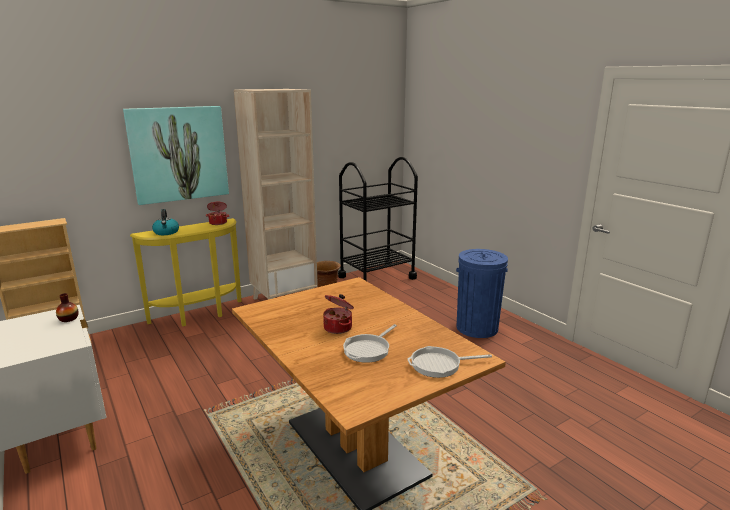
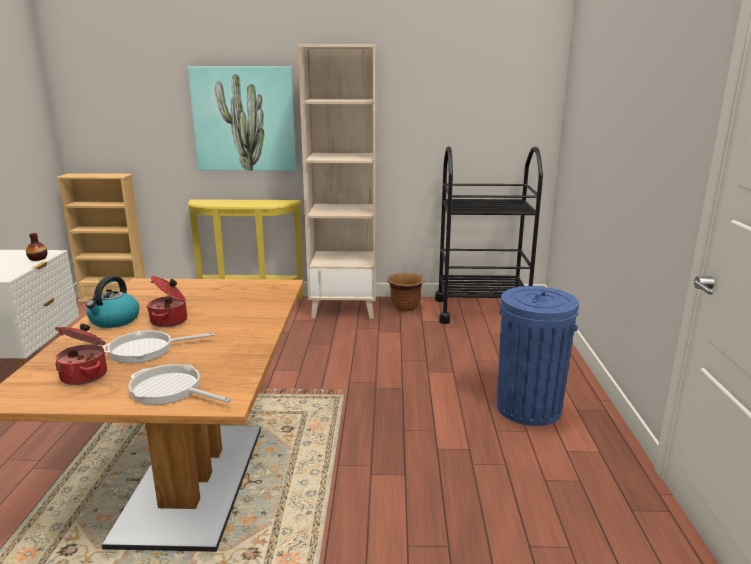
camera: 35 degrees right, 0 degrees up
kettle [152,209,179,235] -> kettle moved to [86,276,139,328]
cooking pot [206,202,230,225] -> cooking pot moved to [55,323,107,385]

